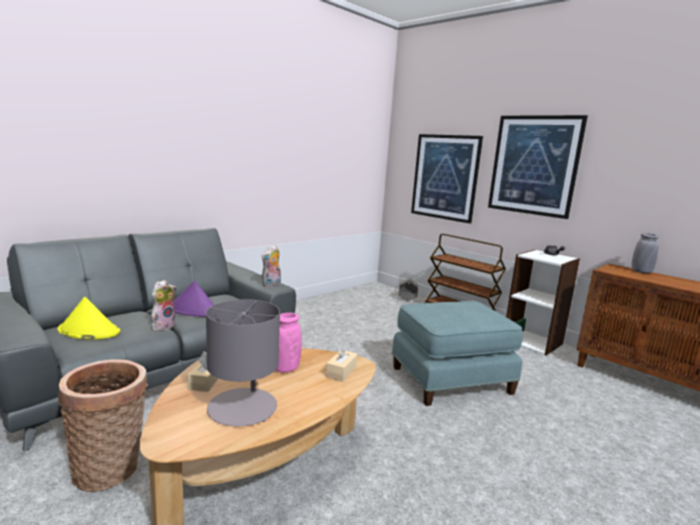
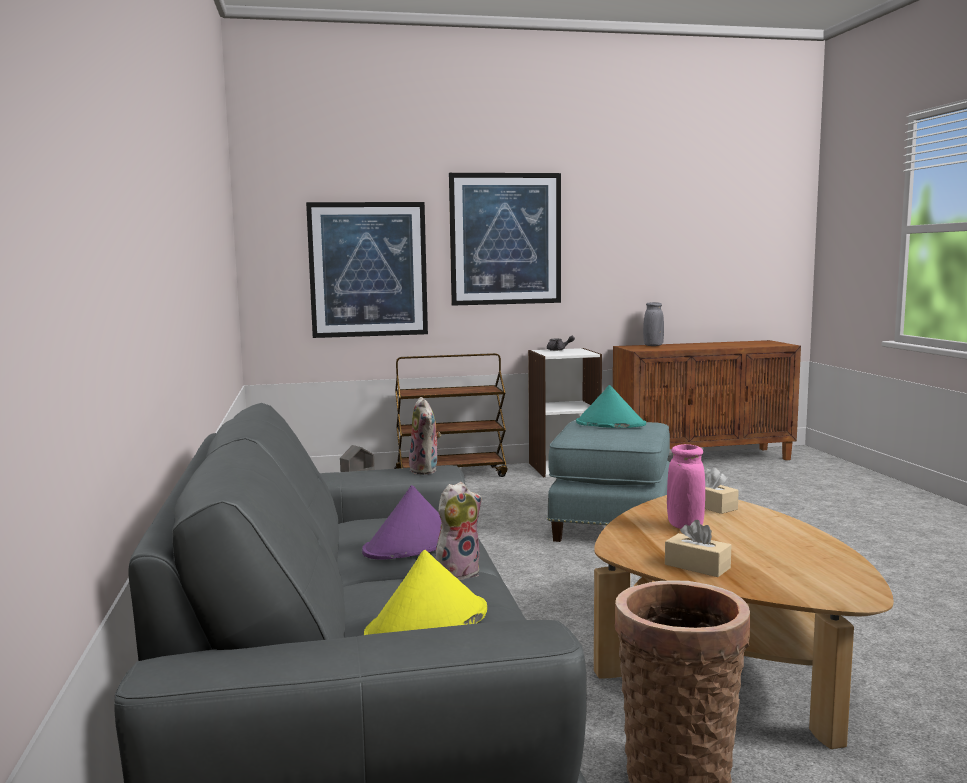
camera: 55 degrees left, 5 degrees down
plush toy [151,280,177,331] -> plush toy turned 75 degrees clockwise [435,482,482,580]
grey table lamp [206,299,280,426] -> none
none -> turquoise hat [576,385,646,428]

